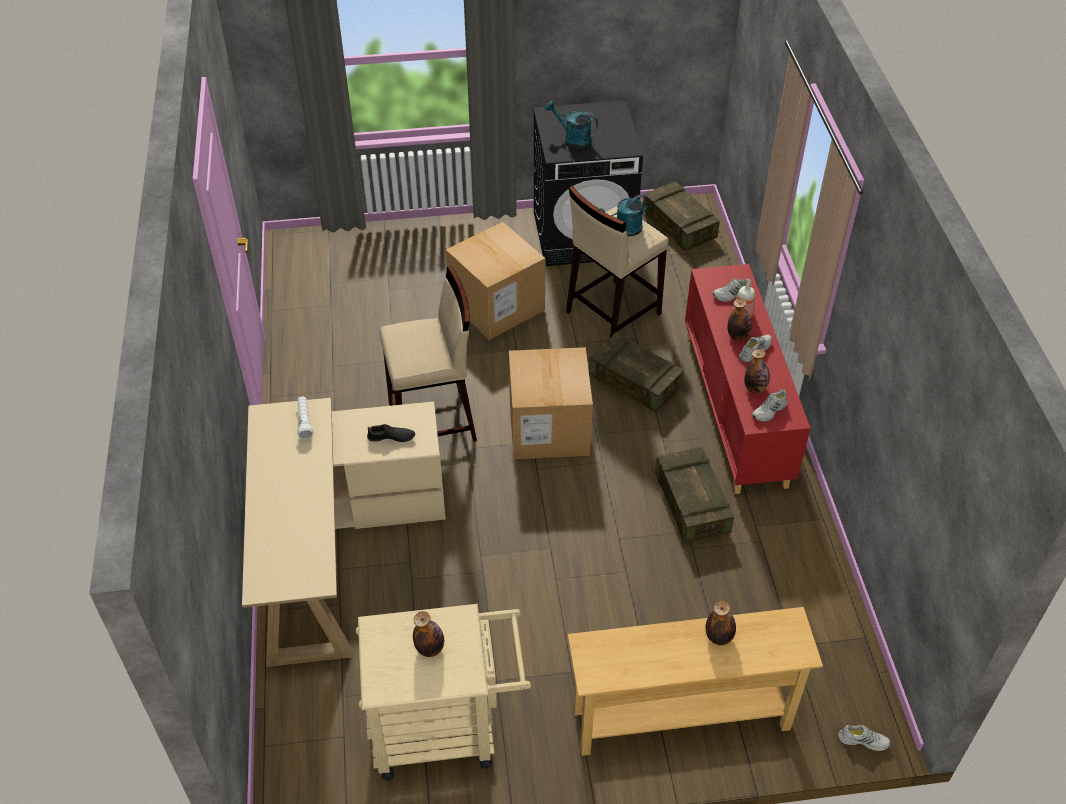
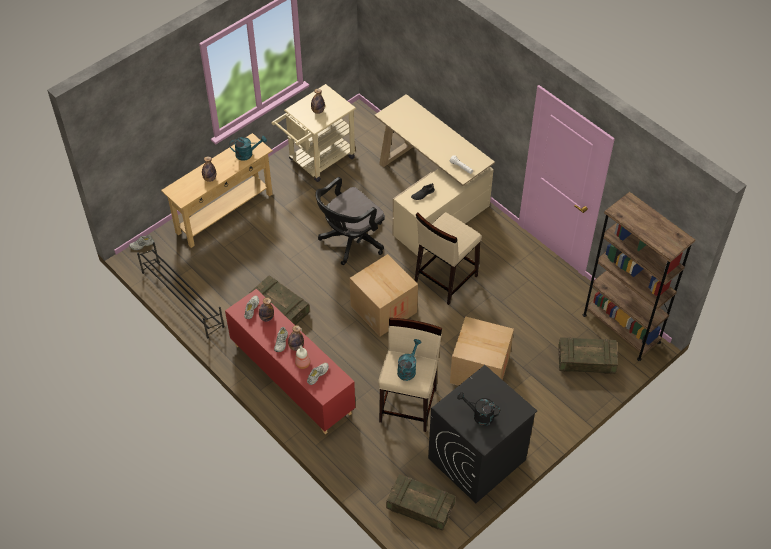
camera: 145 degrees right, 5 degrees up
turquoise watering can [545,101,598,148] -> turquoise watering can moved to [230,136,267,161]
crate [589,333,684,412] -> crate moved to [558,337,618,374]
none -> black shoe rack [137,242,224,339]
none -> black office chair [315,177,385,265]
none -> black watering can [457,392,500,426]
none -> brown bookcase [583,192,695,361]

